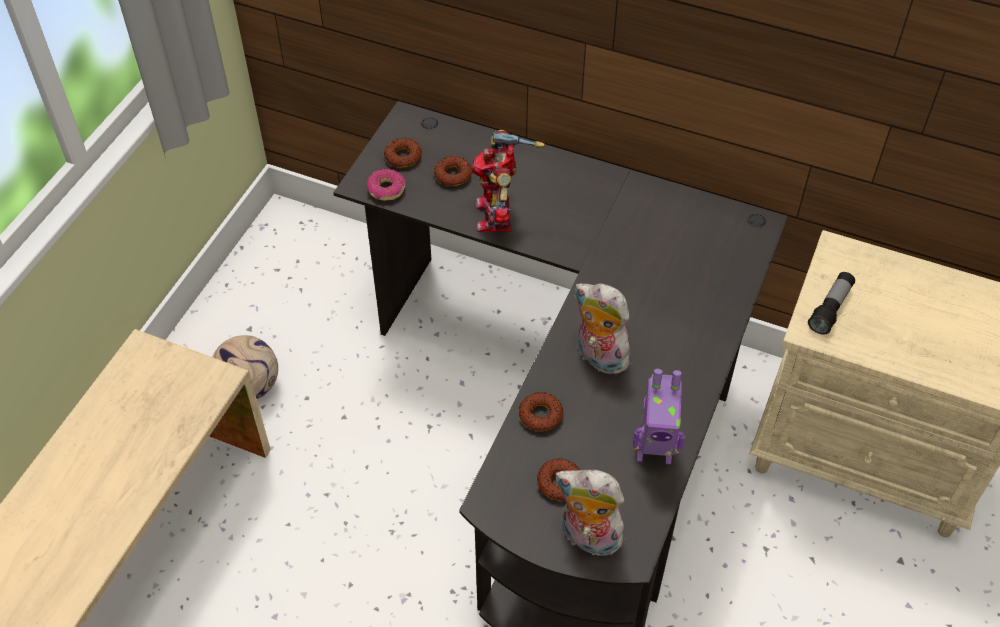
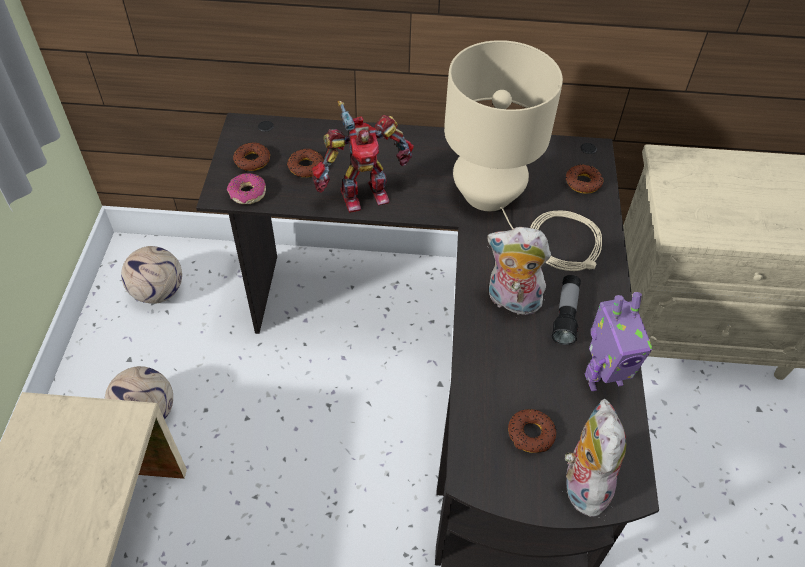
camera: 20 degrees left, 0 degrees up
toy robot [472,130,545,232] -> toy robot turned 90 degrees counterclockwise [312,101,414,213]
donut [519,392,564,431] -> donut moved to [566,164,603,194]
plush toy [556,469,626,556] -> plush toy turned 90 degrees clockwise [562,398,626,521]
flashlight [808,272,855,335] -> flashlight moved to [551,275,581,345]
none -> football [121,246,182,304]
none -> beige table lamp [444,40,602,271]

